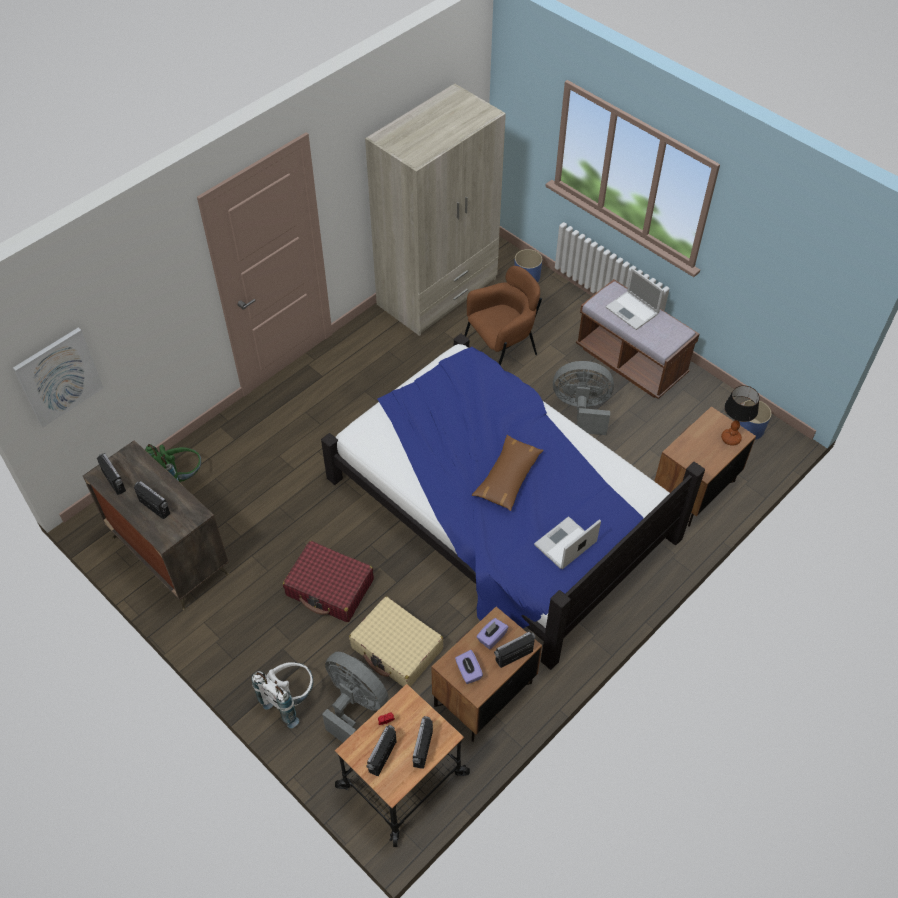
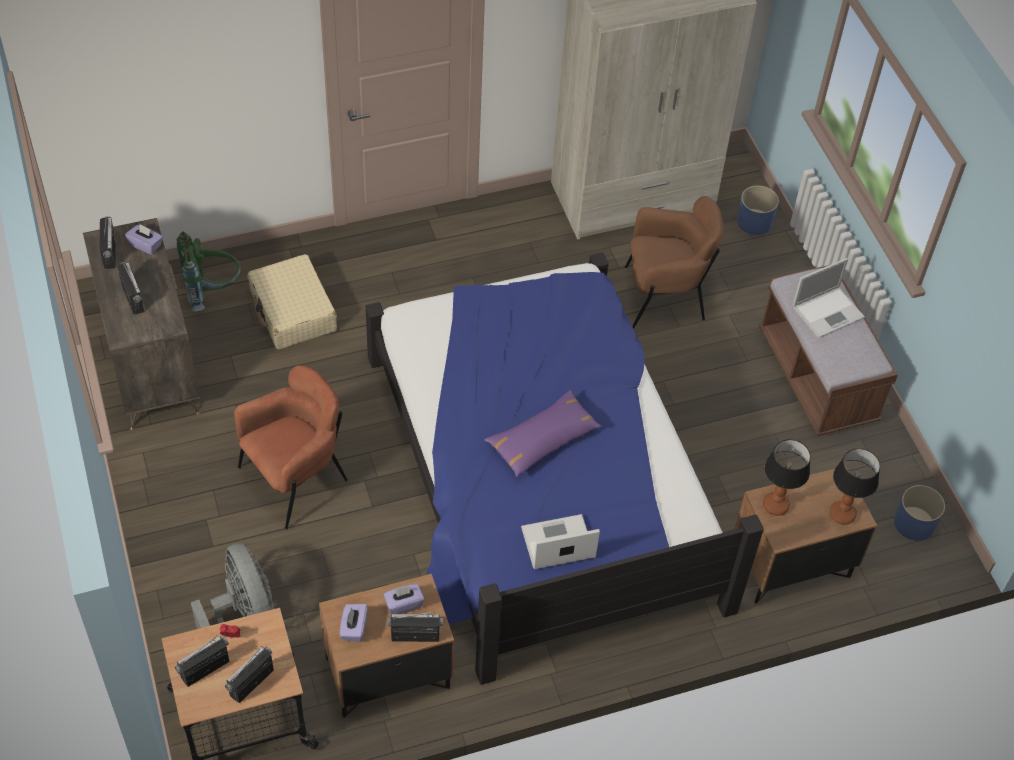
camera: 25 degrees right, 0 degrees up
picture [13,327,104,428] -> none
white backpack [252,662,313,728] -> none
red suitcase [283,541,374,622] -> brown armchair [234,365,348,530]
beige suitcase [349,596,444,687] -> beige suitcase moved to [247,254,337,350]
brown pillow [472,435,544,511] -> purple pillow [484,390,601,477]
grey fan [553,361,614,435] -> none
laptop [605,268,664,330] -> laptop turned 105 degrees counterclockwise [793,258,865,338]
none -> purple tissue box [125,223,163,255]
none -> table lamp [763,439,811,516]

